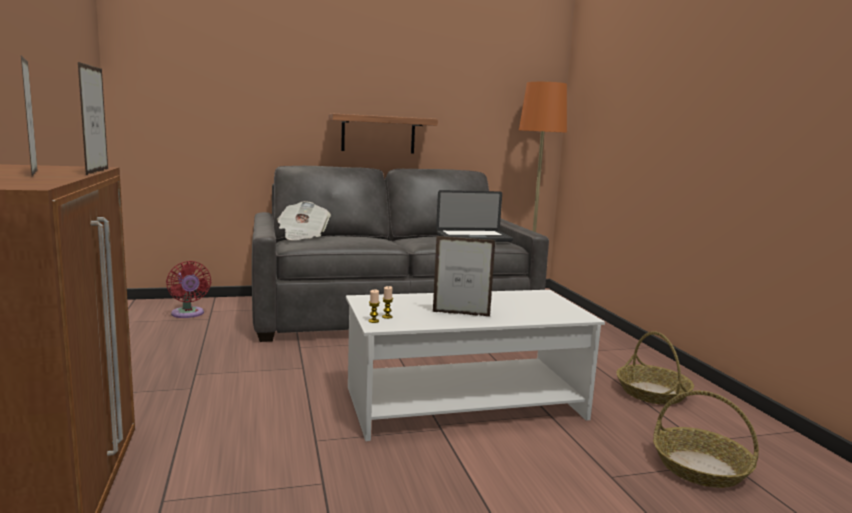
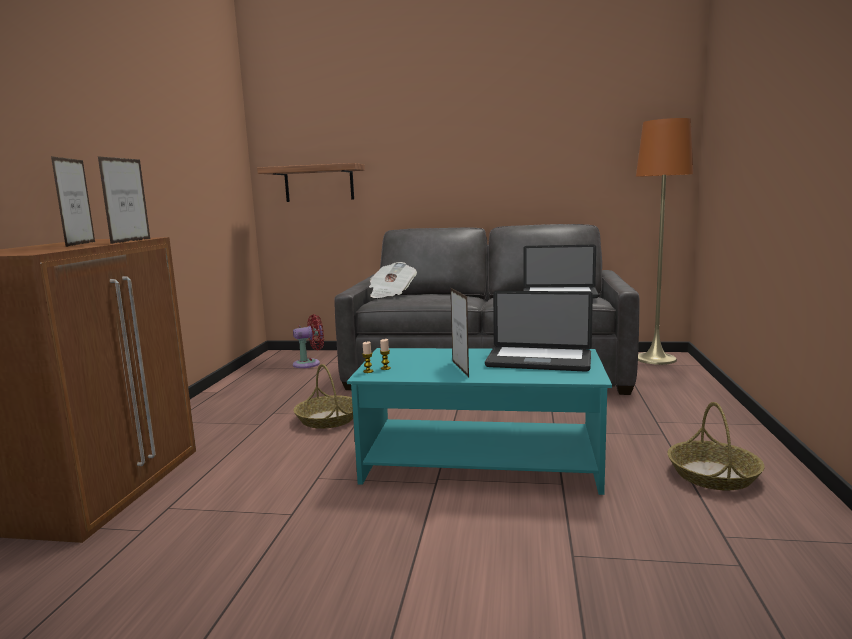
camera: 25 degrees right, 0 degrees up
red fan [166,261,211,318] -> red fan turned 105 degrees counterclockwise [293,314,324,368]
shelf [328,114,438,153] -> shelf moved to [257,163,365,202]
white coffee table [346,290,605,441] -> turquoise coffee table [347,348,612,495]
picture frame [433,236,496,317] -> picture frame turned 135 degrees counterclockwise [450,287,469,377]
basket [653,391,759,488] -> basket moved to [294,364,353,429]
none -> laptop [485,291,593,372]

